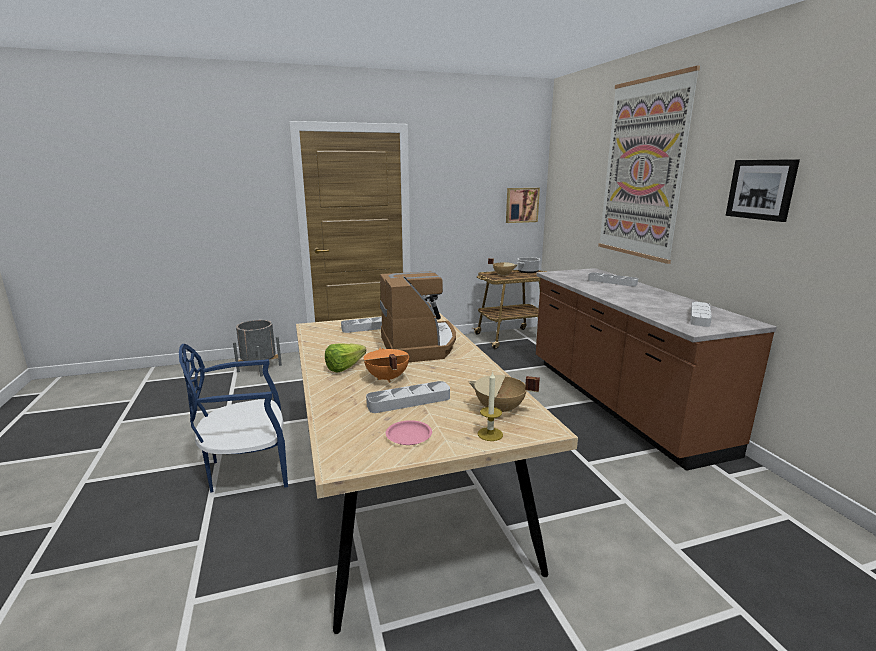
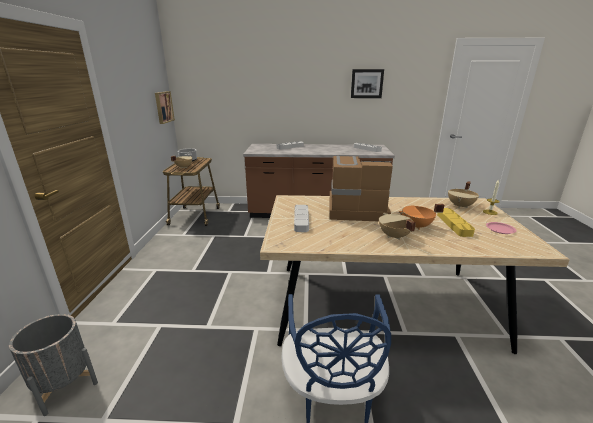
camera: 70 degrees left, 5 degrees up
lettuce [325,343,366,373] -> beige cooking pot [379,213,416,240]
grey tray [366,381,450,413] -> yellow tray [437,208,475,237]
picture [598,65,700,264] -> none

